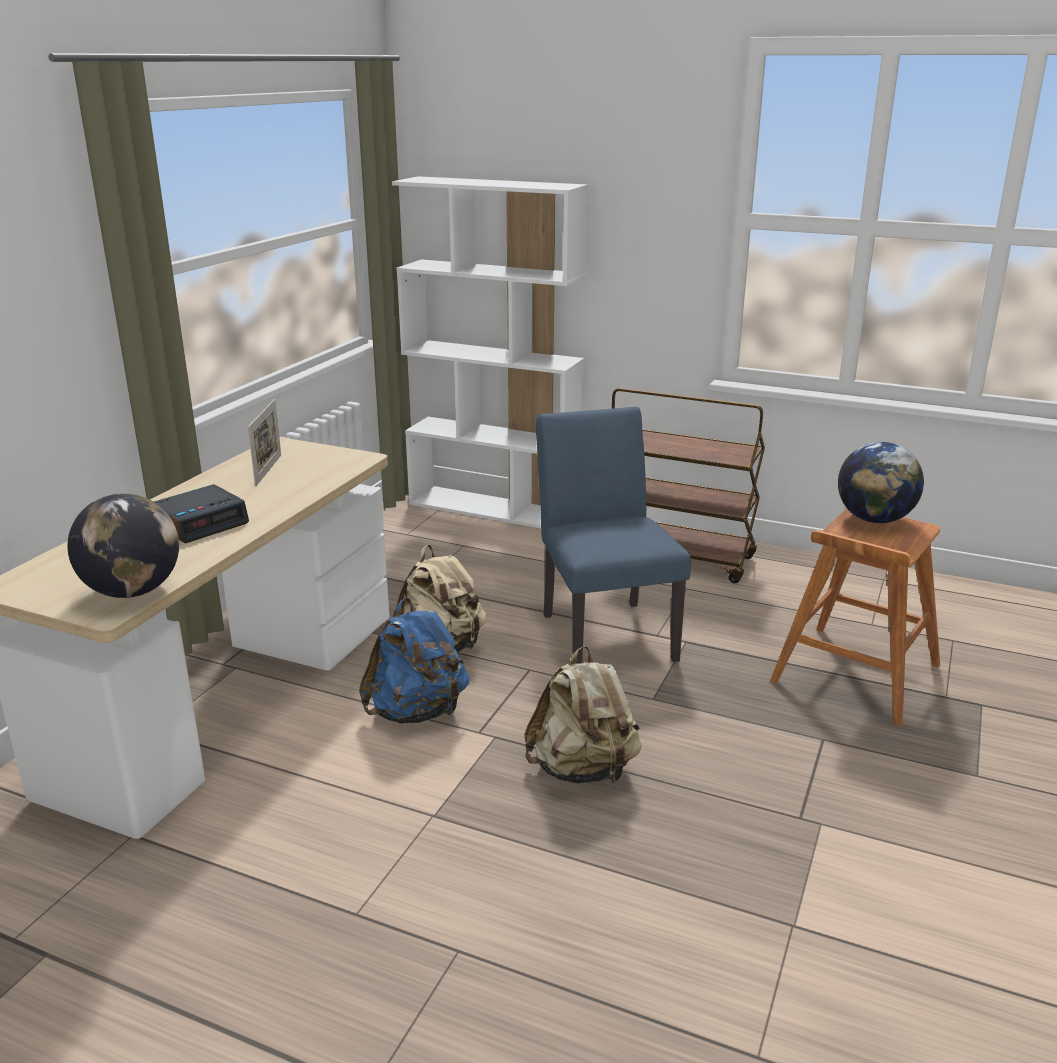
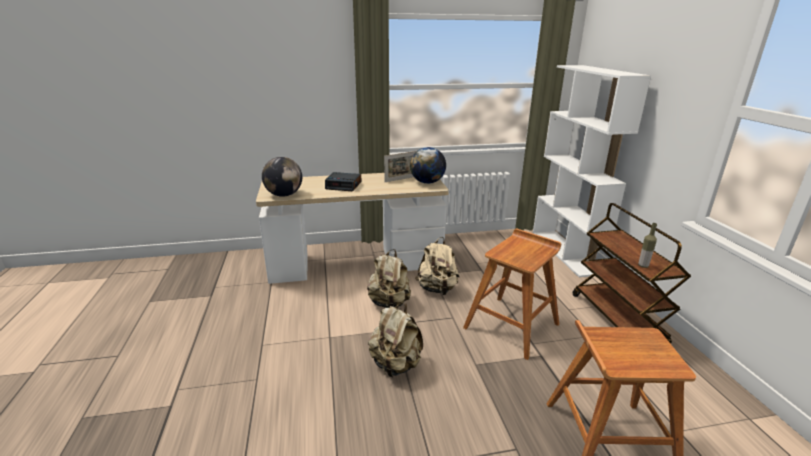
camera: 55 degrees right, 0 degrees up
blue backpack [359,597,469,724] -> beige backpack [367,249,411,308]
blue chair [536,407,691,664] -> brown stool [463,229,561,360]
globe [838,442,924,523] -> globe moved to [410,147,446,184]
none -> bottle [638,223,657,268]

